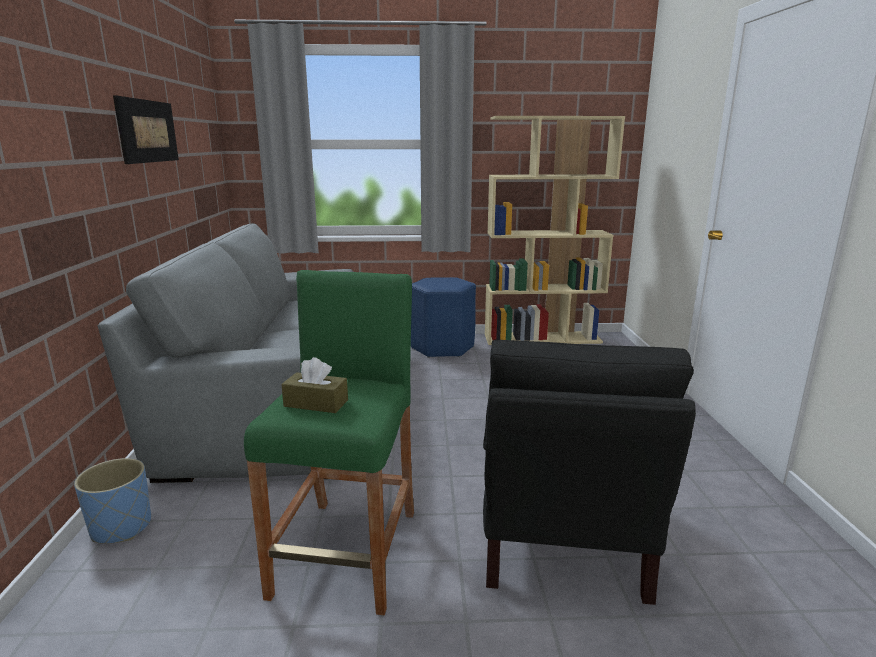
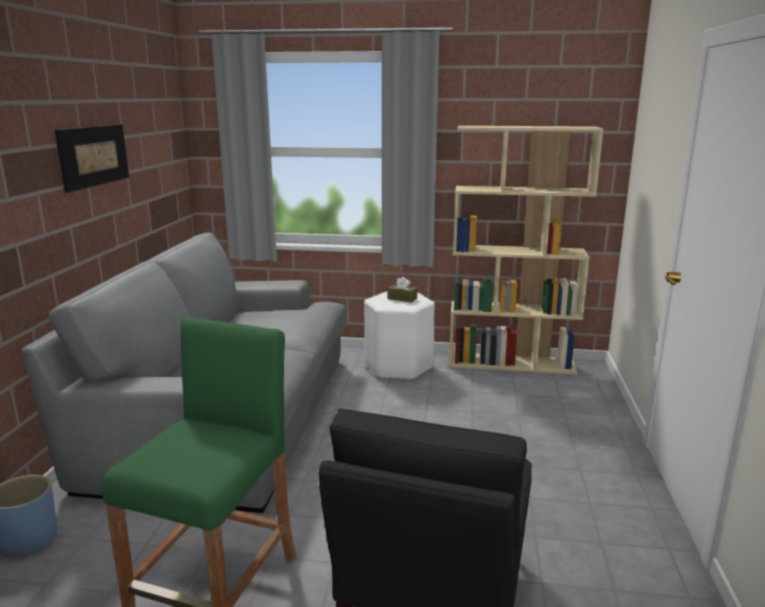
camera: 10 degrees right, 0 degrees up
brown tissue box [281,357,348,413] -> brown tissue box moved to [388,277,417,303]
blue stool [411,277,476,358] -> white stool [364,292,435,380]

